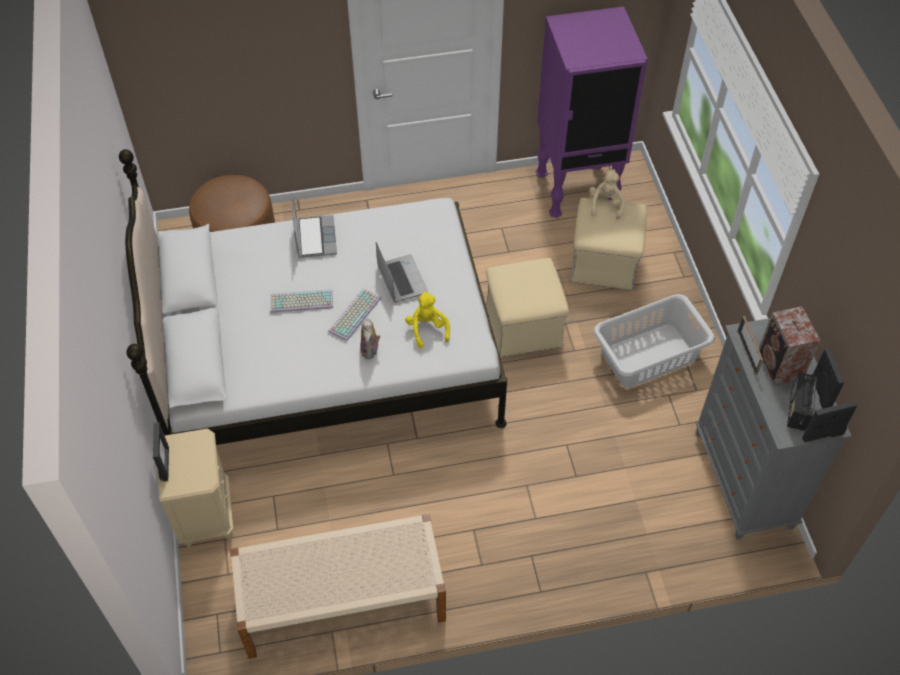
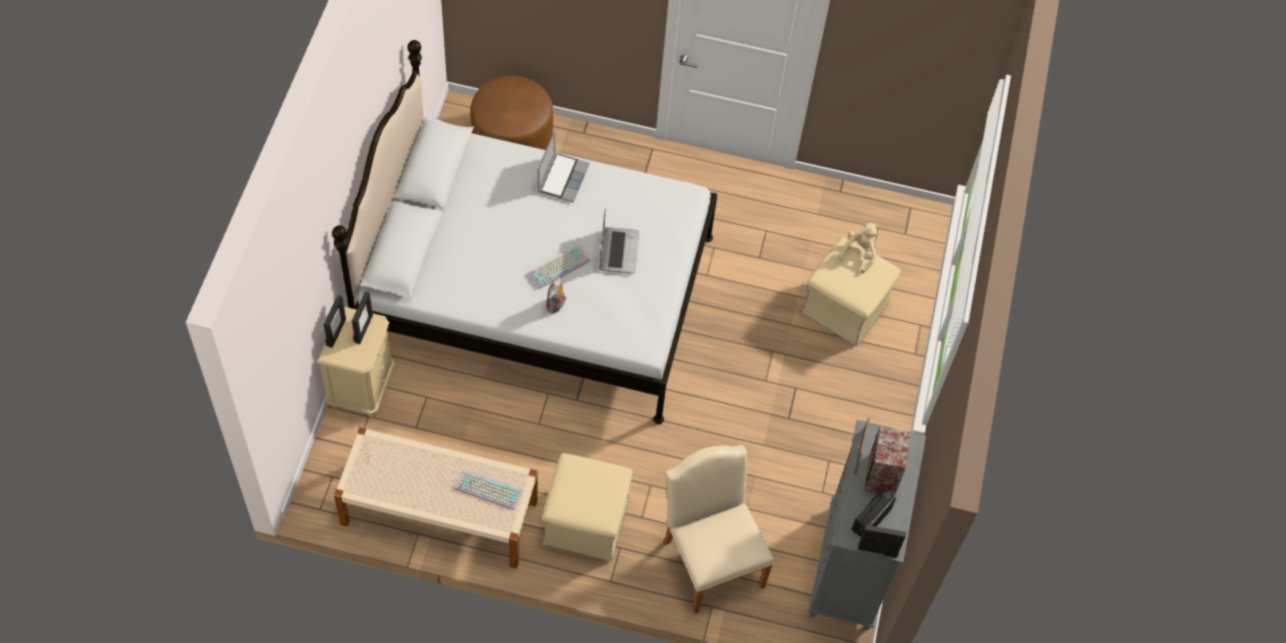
camera: 20 degrees right, 5 degrees up
keyboard [270,289,333,313] -> keyboard moved to [454,469,522,510]
yellow plush toy [405,291,450,348] -> none
beige ottoman [486,258,569,357] -> beige ottoman moved to [542,453,633,562]
purple cabinet [536,6,648,218] -> none
grey laundry basket [593,294,714,388] -> none
picture frame [813,348,844,409] -> picture frame moved to [352,292,373,344]
none -> beige chair [663,445,774,613]

